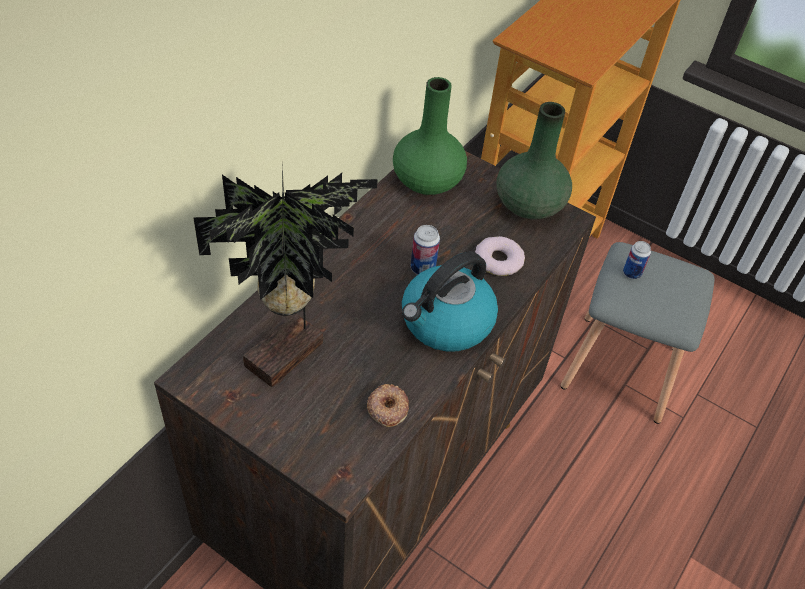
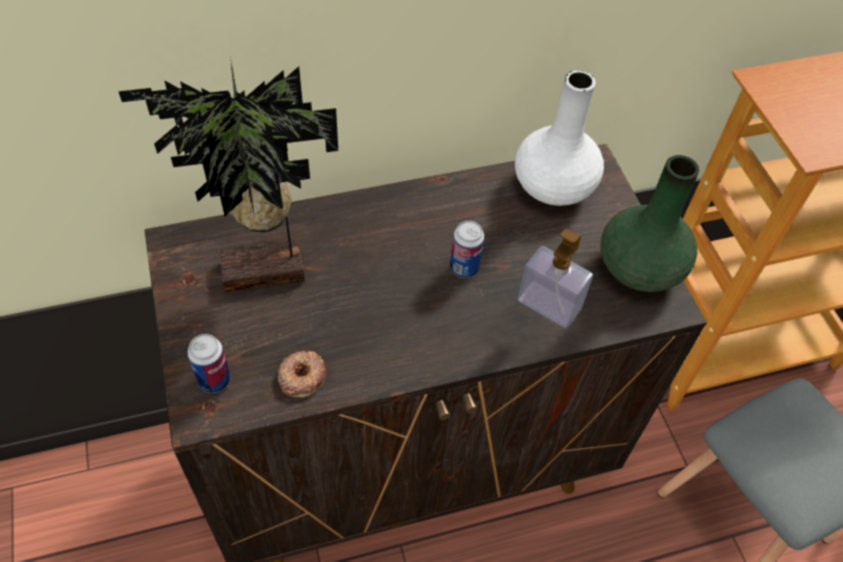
camera: 40 degrees right, 5 degrees up
green vase [393,77,467,195] -> white vase [515,70,604,206]
kettle [402,251,498,351] -> none
donut [475,236,525,276] -> soap dispenser [518,228,593,328]
can [623,241,651,279] -> can moved to [187,334,231,393]

